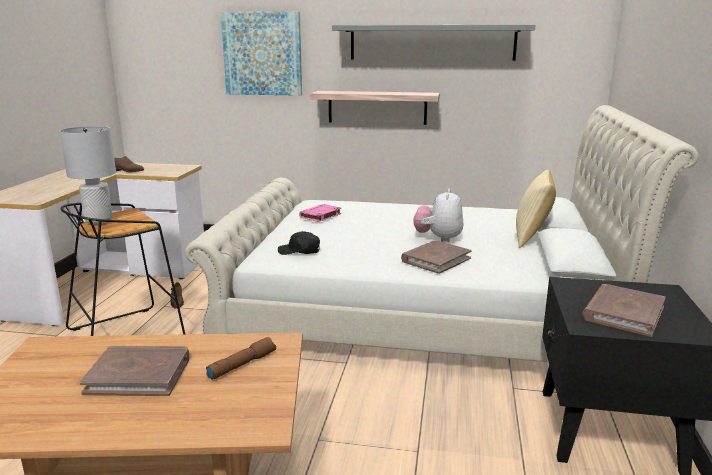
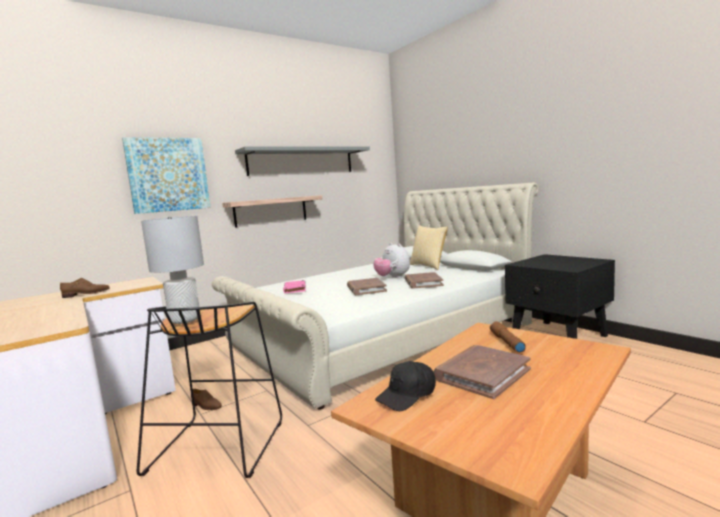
camera: 45 degrees left, 10 degrees down
black cap [278,231,320,255] -> black cap moved to [375,361,436,411]
brown book [582,284,666,337] -> brown book moved to [347,278,387,295]

